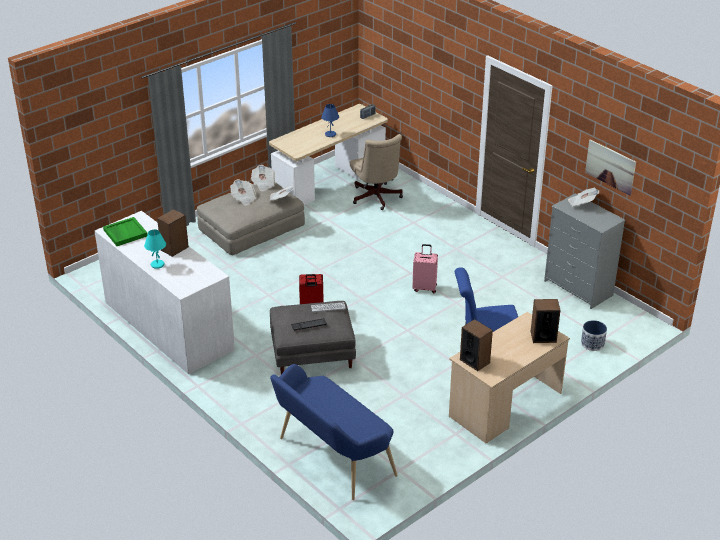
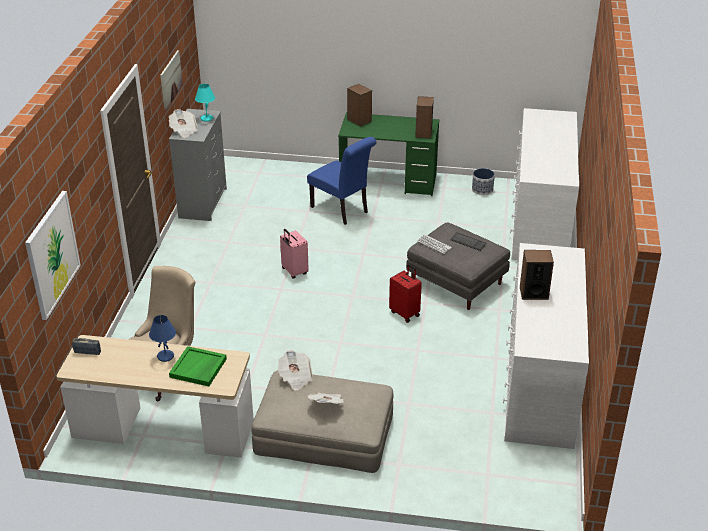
camera: 130 degrees left, 0 degrees up
green tray [103,217,148,246] -> green tray moved to [169,346,227,386]
turquoise table lamp [144,229,166,269] -> turquoise table lamp moved to [195,84,215,122]
newspaper [251,165,275,191] -> none
blue bench [270,364,398,500] -> white dresser [510,108,579,260]
beige desk [449,312,570,443] -> green desk [338,113,439,196]
planter [581,320,607,351] -> planter moved to [472,168,495,195]
none -> picture [25,191,81,320]

